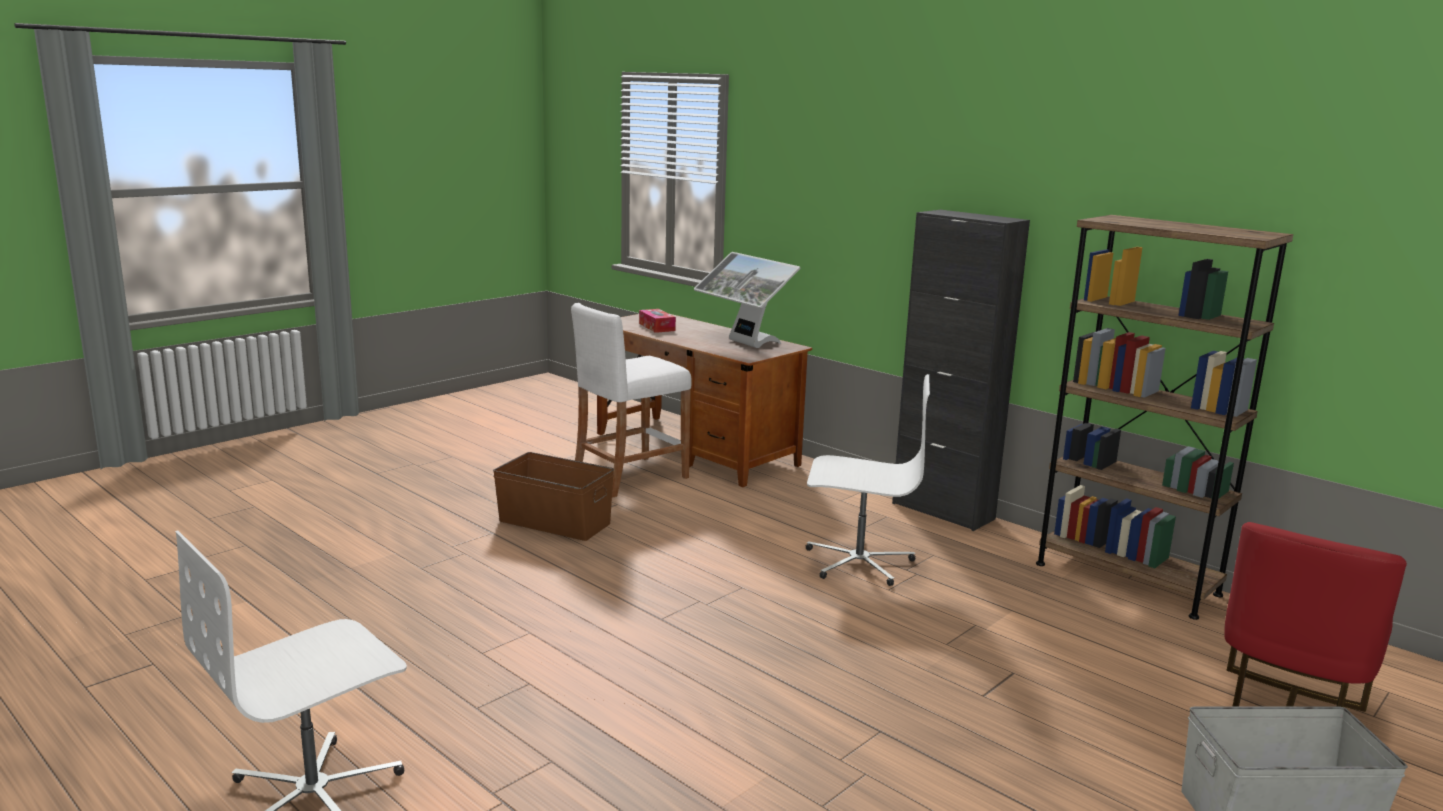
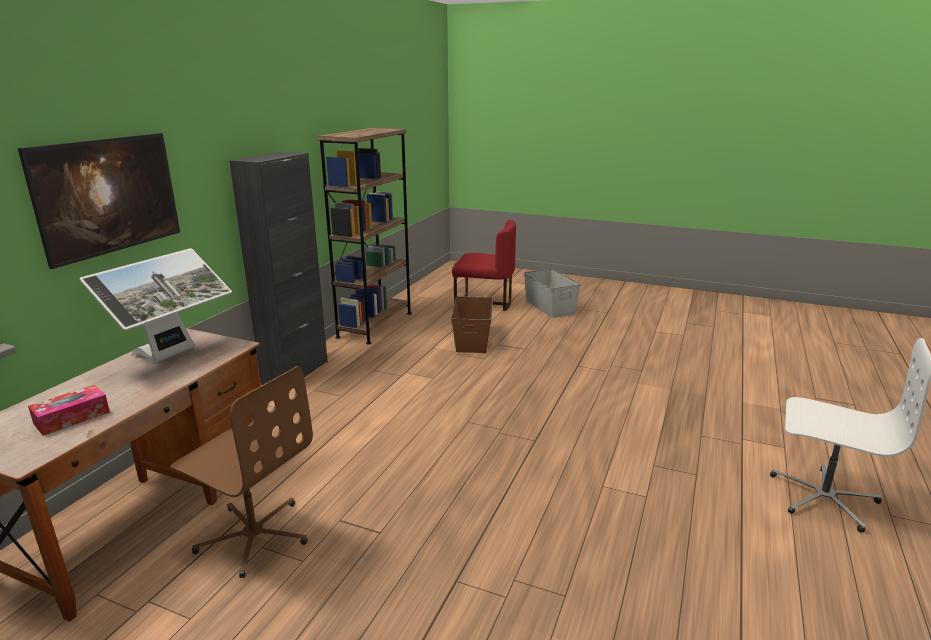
camera: 110 degrees left, 5 degrees up
brown storage box [493,452,614,541] -> brown storage box moved to [451,296,493,353]
white stool [571,303,692,498] -> brown office chair [170,366,313,578]
white office chair [806,374,930,586] -> none
none -> picture [18,133,180,269]

